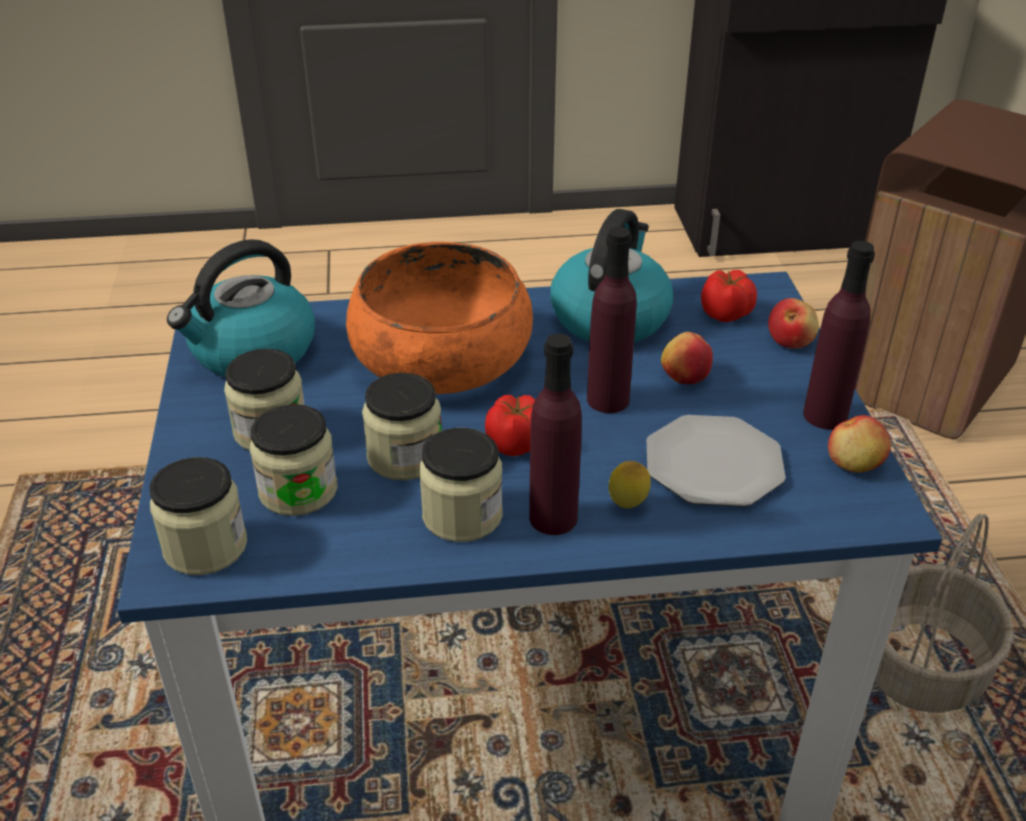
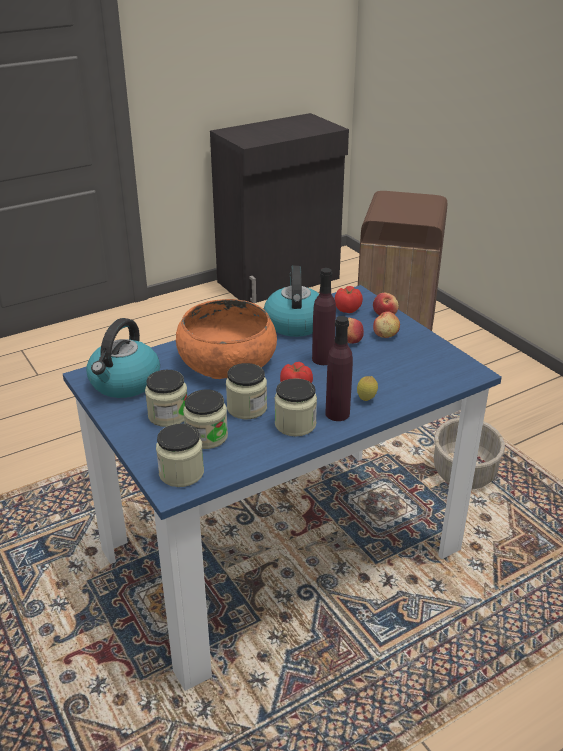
camera: 25 degrees left, 5 degrees down
plate [647,415,786,507] -> none
purple bottle [803,241,875,429] -> none
apple [828,415,891,473] -> apple moved to [373,311,400,338]

